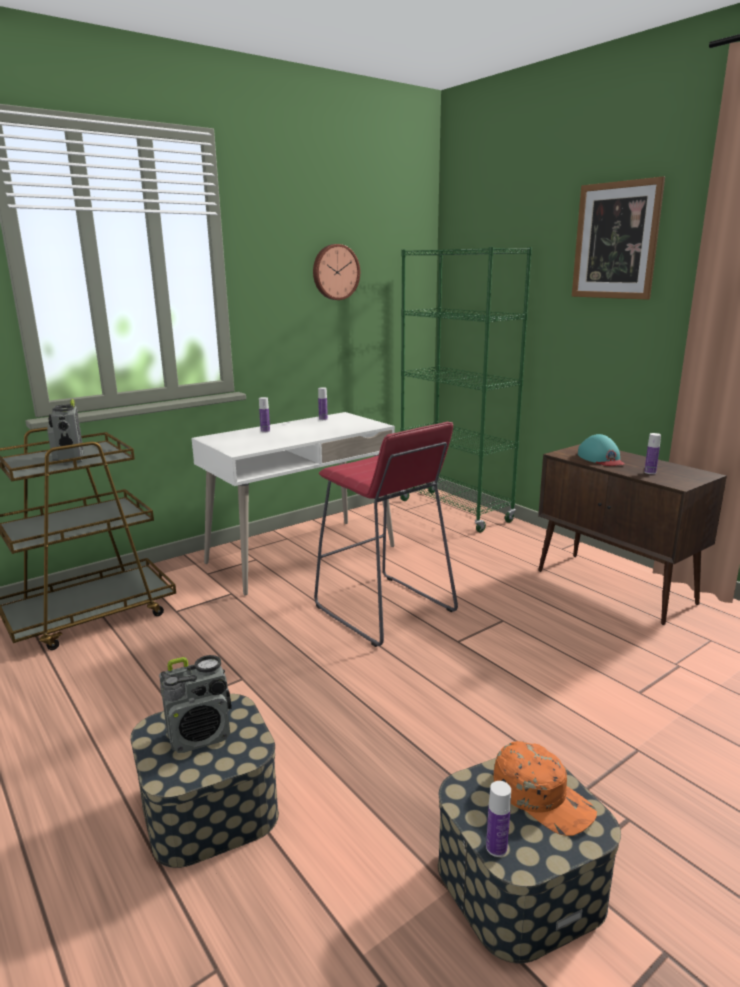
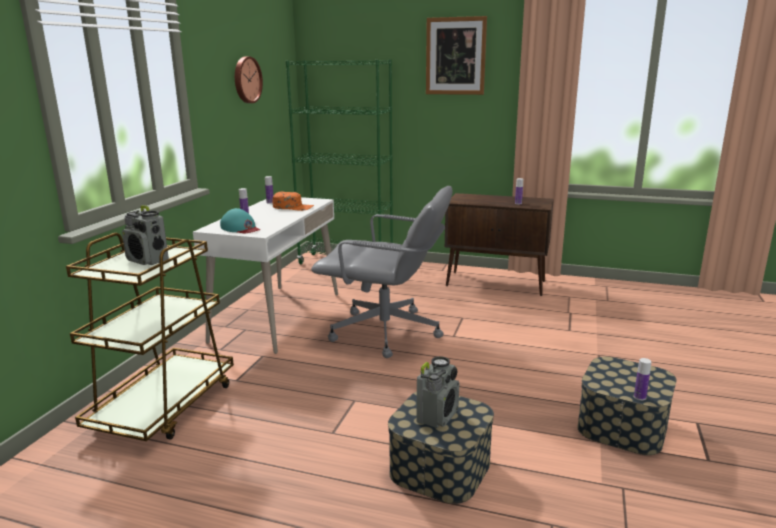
camera: 35 degrees left, 0 degrees up
red stool [314,422,458,647] -> grey office chair [311,186,453,358]
orange cap [493,741,597,836] -> orange cap moved to [273,192,314,211]
turquoise cap [578,434,625,466] -> turquoise cap moved to [220,208,260,233]

